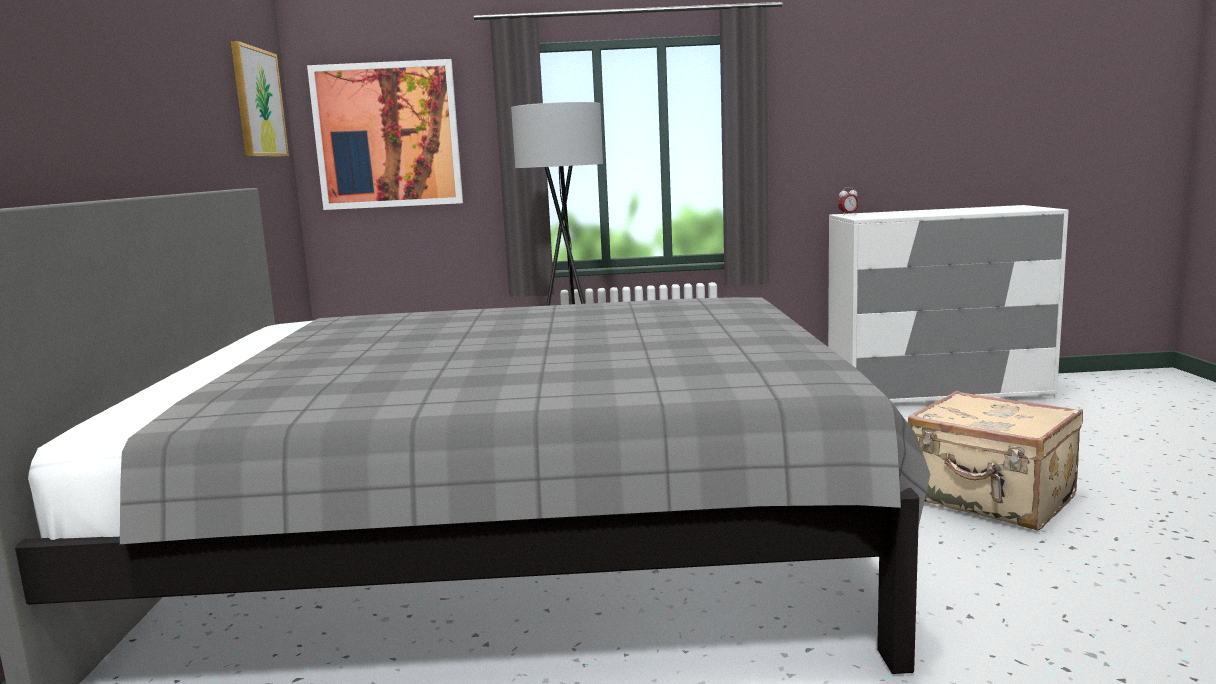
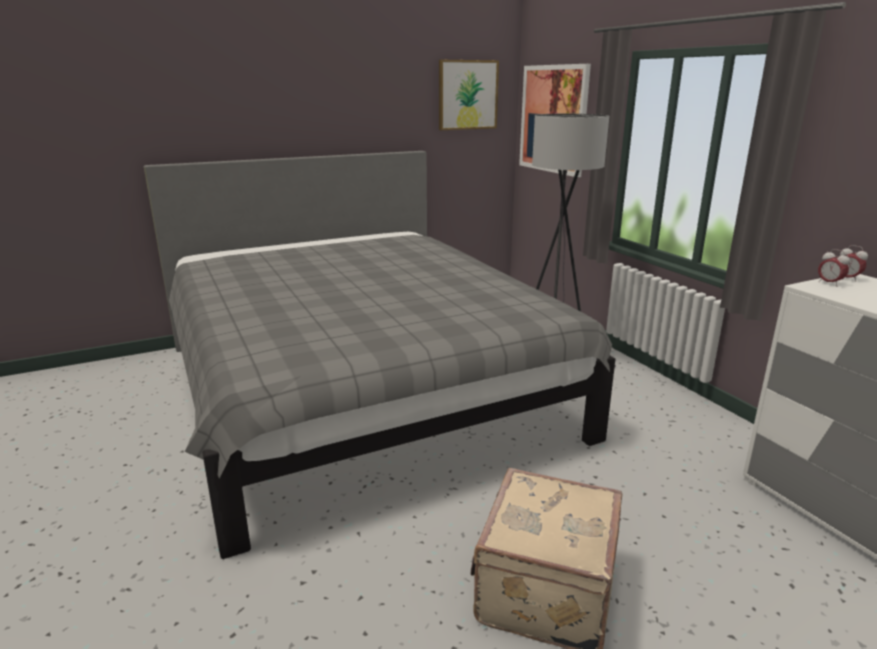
camera: 65 degrees right, 10 degrees up
none -> alarm clock [818,249,850,287]

